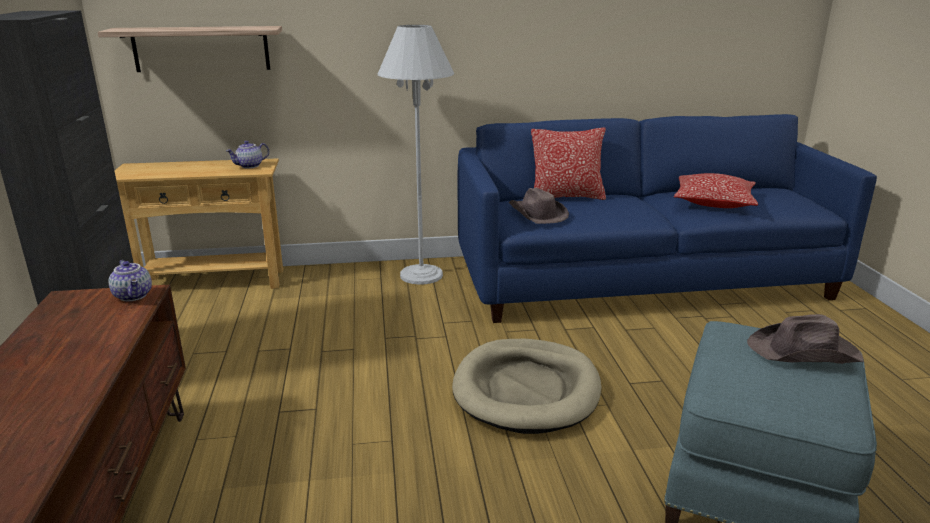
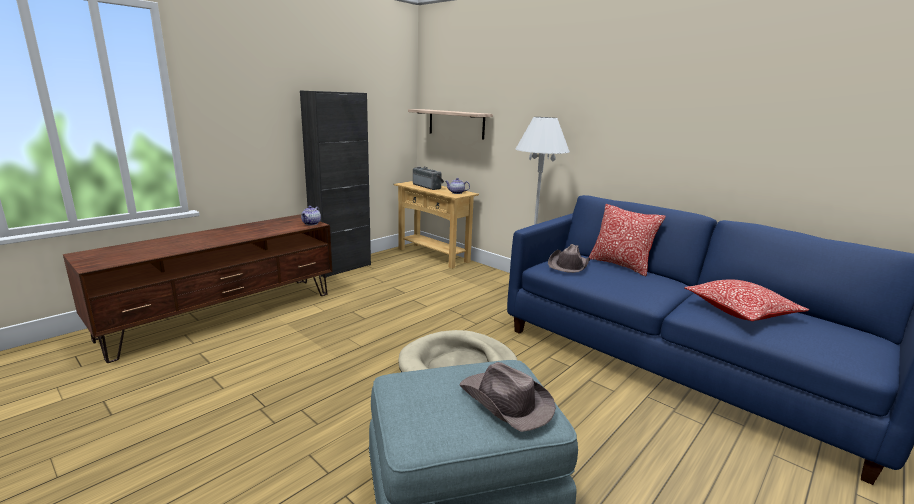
camera: 50 degrees right, 5 degrees down
none -> radio [413,166,444,190]

